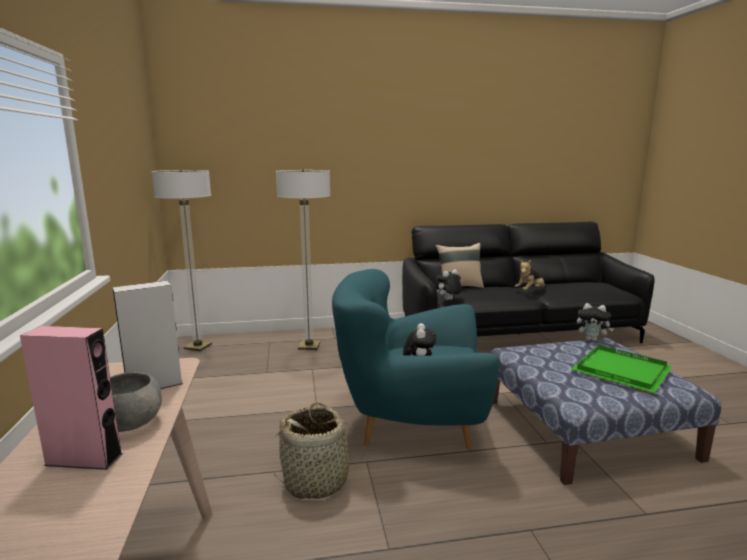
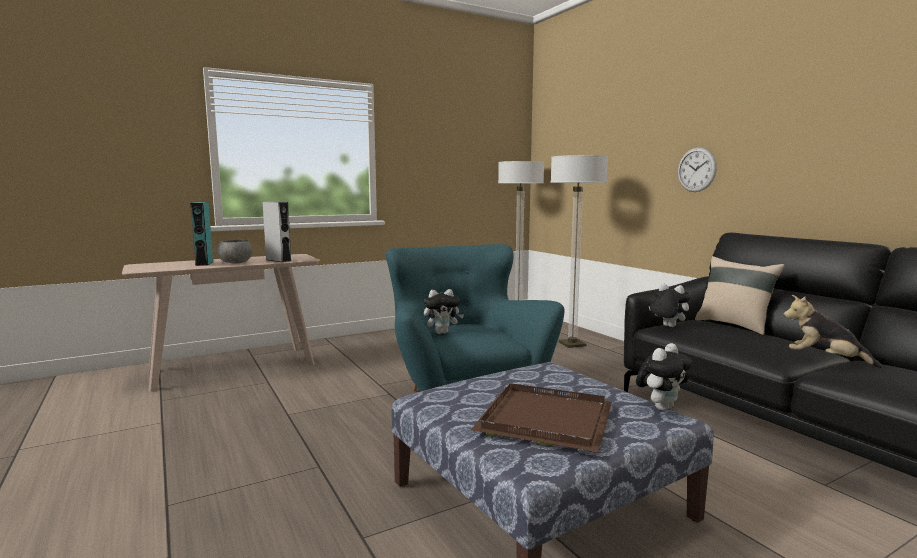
camera: 70 degrees right, 5 degrees down
pink speaker [20,326,123,470] -> turquoise speaker [190,202,214,266]
basket [274,402,365,499] -> none
green tray [571,345,673,393] -> brown tray [471,383,612,452]
plush toy [577,303,614,341] -> plush toy turned 135 degrees counterclockwise [636,343,692,411]
none -> wall clock [678,147,717,192]

